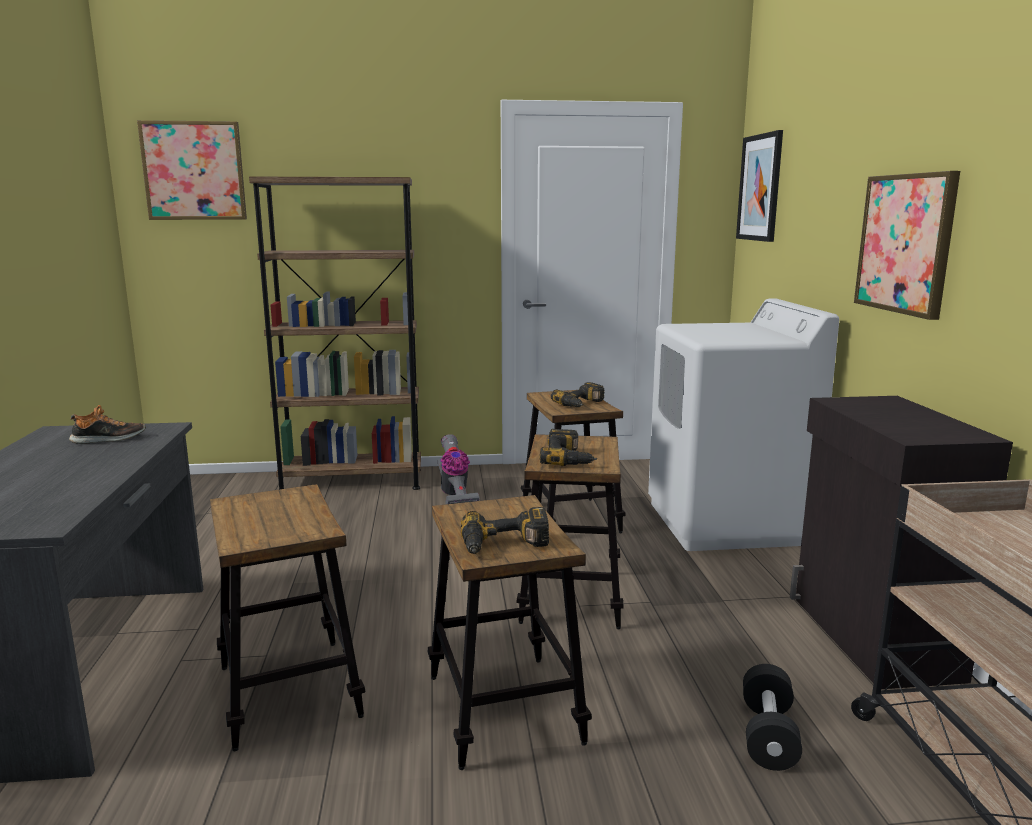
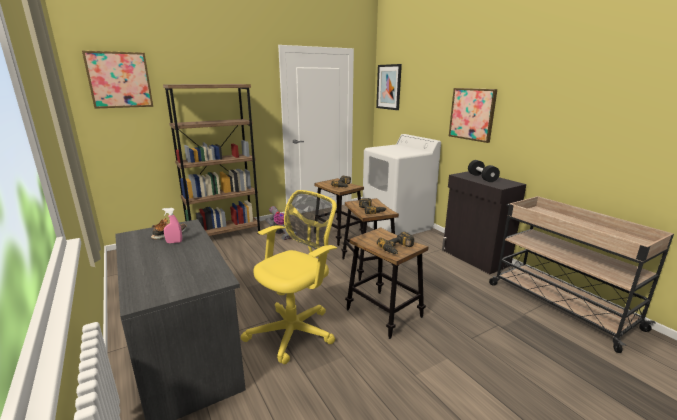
camera: 25 degrees left, 5 degrees up
stool [210,484,365,751] -> yellow office chair [241,190,337,364]
black dumbbell [743,664,802,771] -> black dumbbell moved to [468,160,500,182]
none -> pink spray bottle [162,208,182,243]

